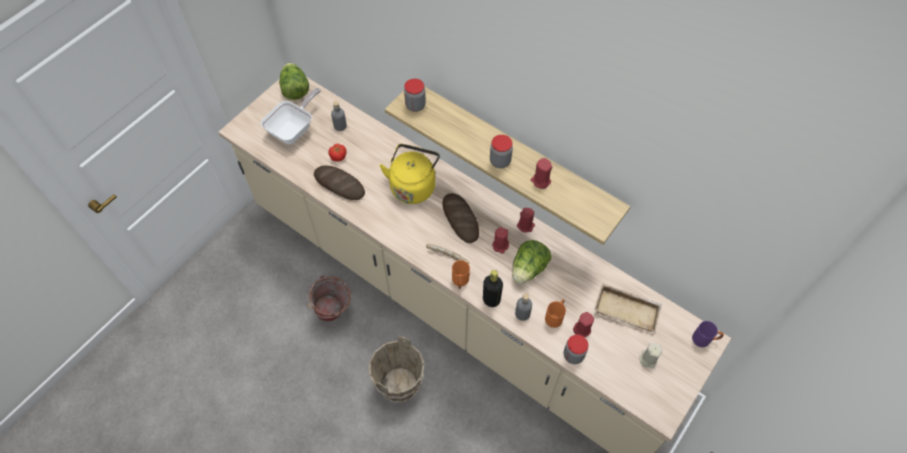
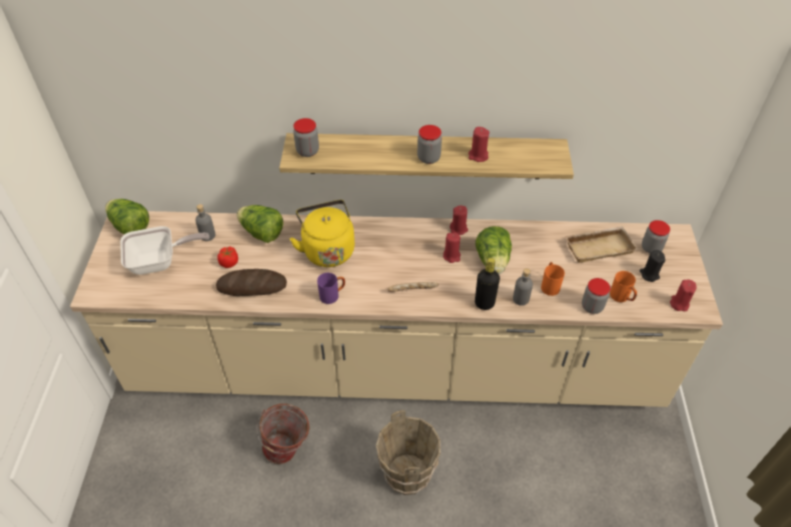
camera: 35 degrees left, 10 degrees down
frying pan [260,88,321,145] -> frying pan turned 75 degrees clockwise [120,226,209,275]
bread [442,193,479,243] -> none
orange mug [452,260,470,289] -> orange mug moved to [610,271,637,302]
red candle [573,312,594,337] -> red candle moved to [670,280,697,311]
beige candle [639,343,662,368] -> black candle [639,250,665,282]
purple mug [692,321,724,347] -> purple mug moved to [317,273,345,304]
none -> lettuce [237,205,283,243]
none -> jar [642,220,670,254]

